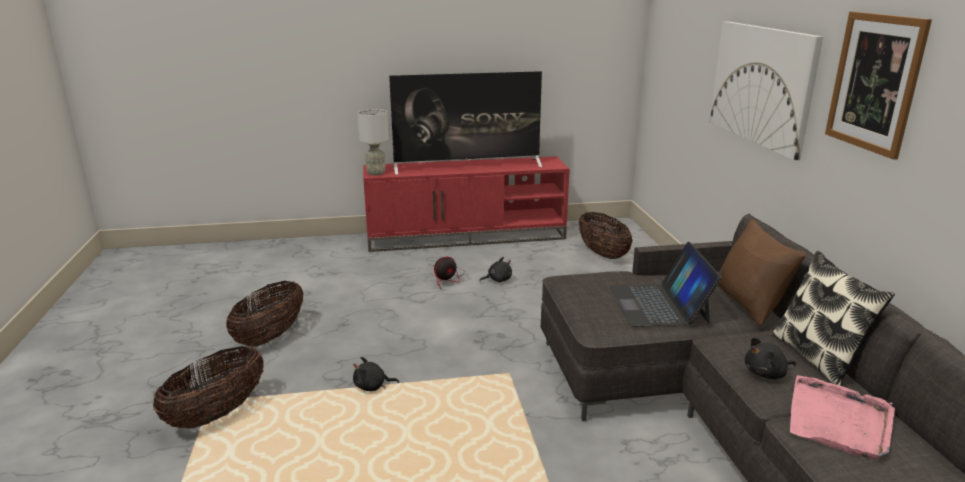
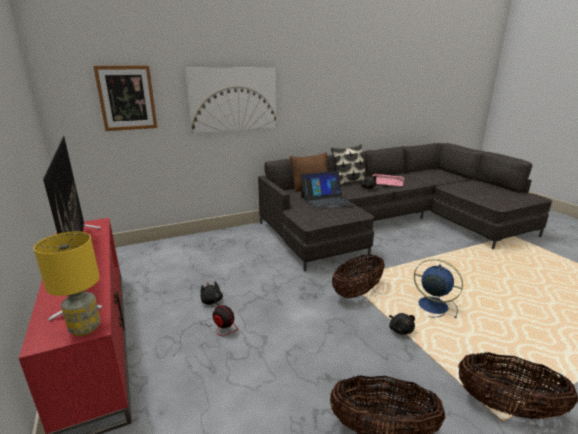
camera: 105 degrees left, 0 degrees up
grey table lamp [357,109,389,175] -> yellow table lamp [34,232,101,336]
basket [579,212,633,259] -> basket moved to [332,254,385,299]
picture [825,11,932,160] -> picture moved to [93,66,157,131]
none -> blue fan [414,259,463,318]

